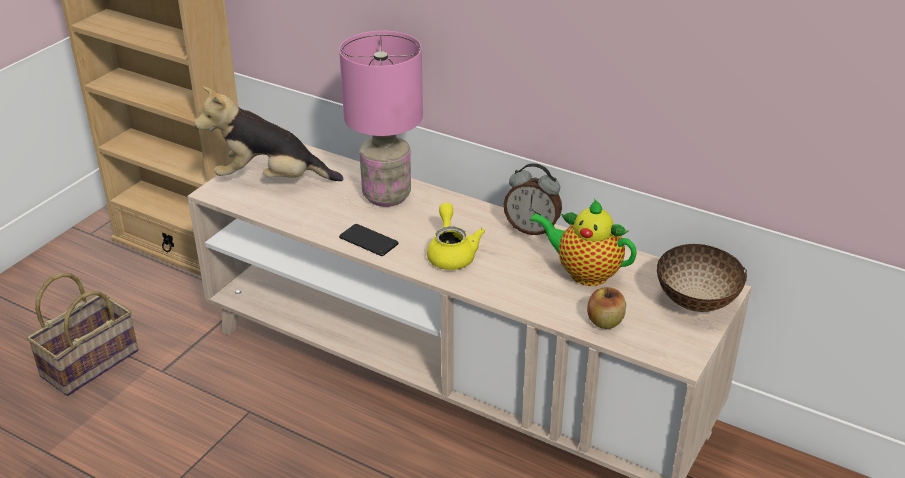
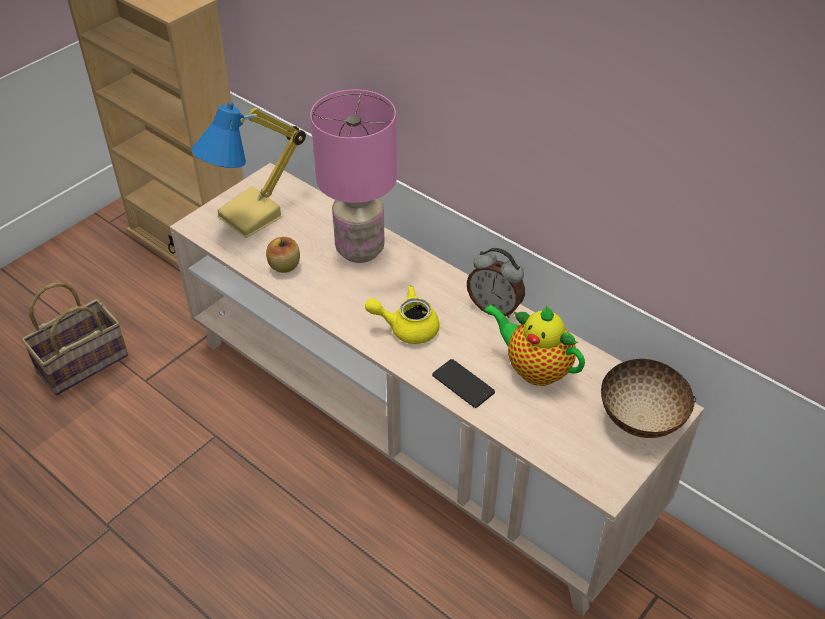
camera: 10 degrees right, 10 degrees up
plush toy [194,87,343,181] -> table lamp [191,102,306,238]
phone [339,224,399,256] -> phone moved to [432,359,495,408]
yellow teapot [427,203,485,270] -> yellow teapot turned 90 degrees counterclockwise [365,285,440,344]
apple [587,287,626,329] -> apple moved to [266,237,300,273]

